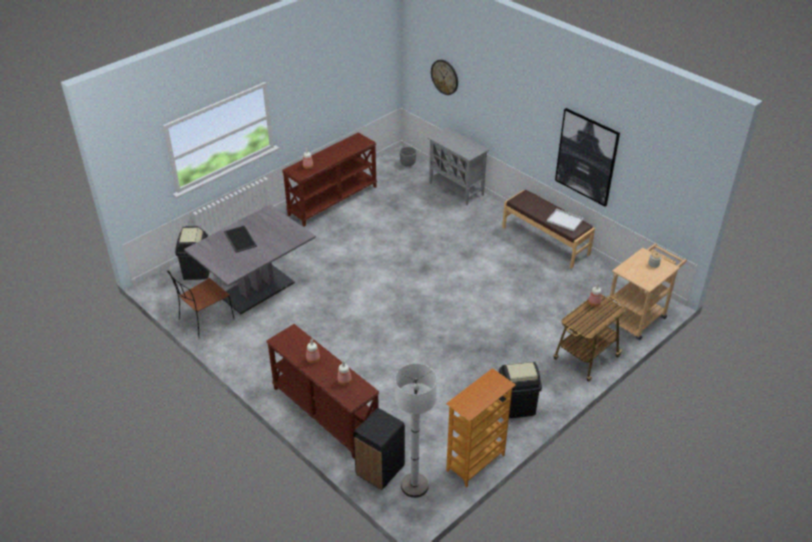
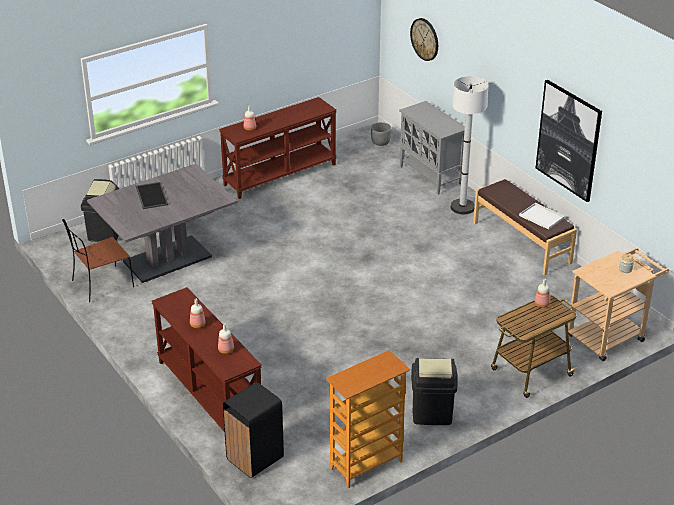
camera: 10 degrees right, 5 degrees down
white floor lamp [395,363,437,498] -> white floor lamp moved to [451,76,489,214]

